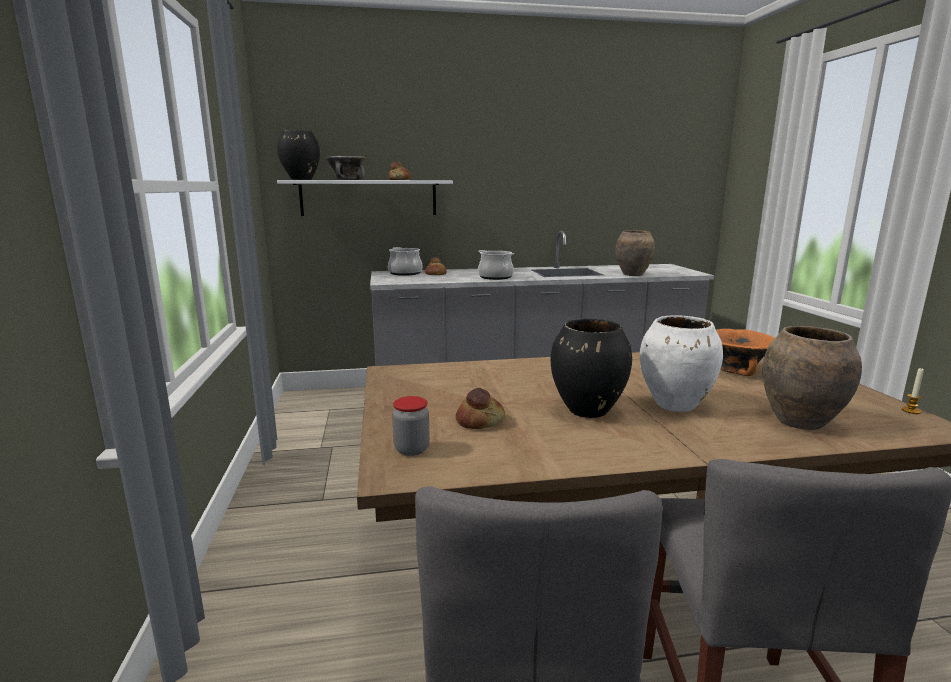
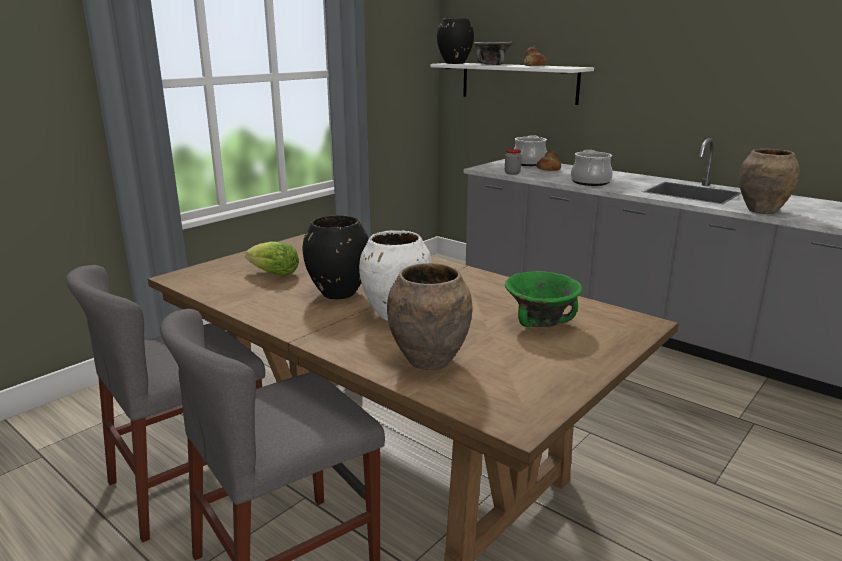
camera: 50 degrees right, 5 degrees up
jar [392,396,430,456] -> jar moved to [505,149,522,175]
bread [456,388,505,429] -> lettuce [245,241,299,276]
orange bowl [716,329,775,376] -> green bowl [505,271,582,327]
candle [901,367,924,414] -> none

